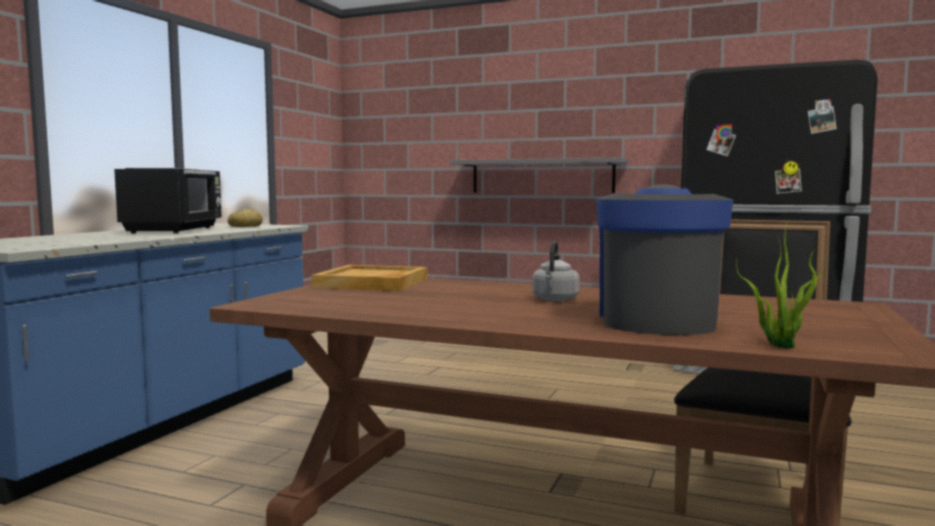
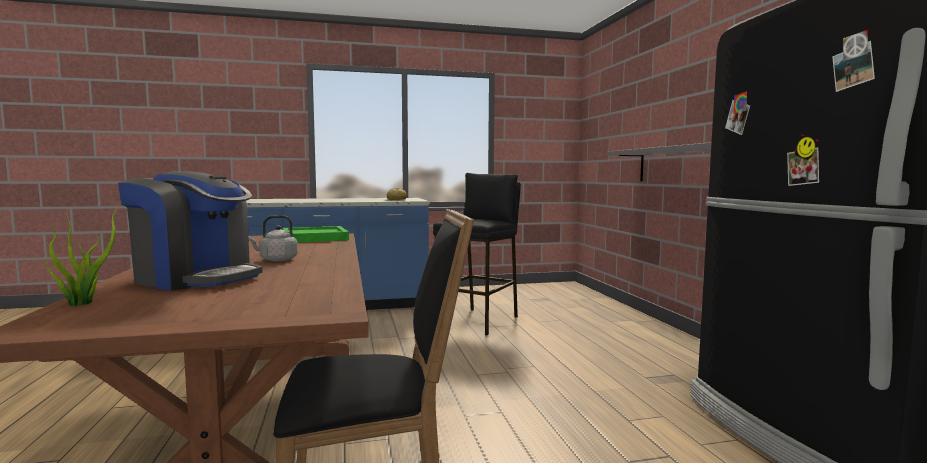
camera: 55 degrees right, 0 degrees up
black microwave [114,168,222,234] -> none
beige tray [311,265,428,291] -> green tray [283,226,349,243]
coffee machine [596,185,733,335] -> coffee machine turned 45 degrees clockwise [118,171,263,291]
none -> black stool [433,173,521,335]

